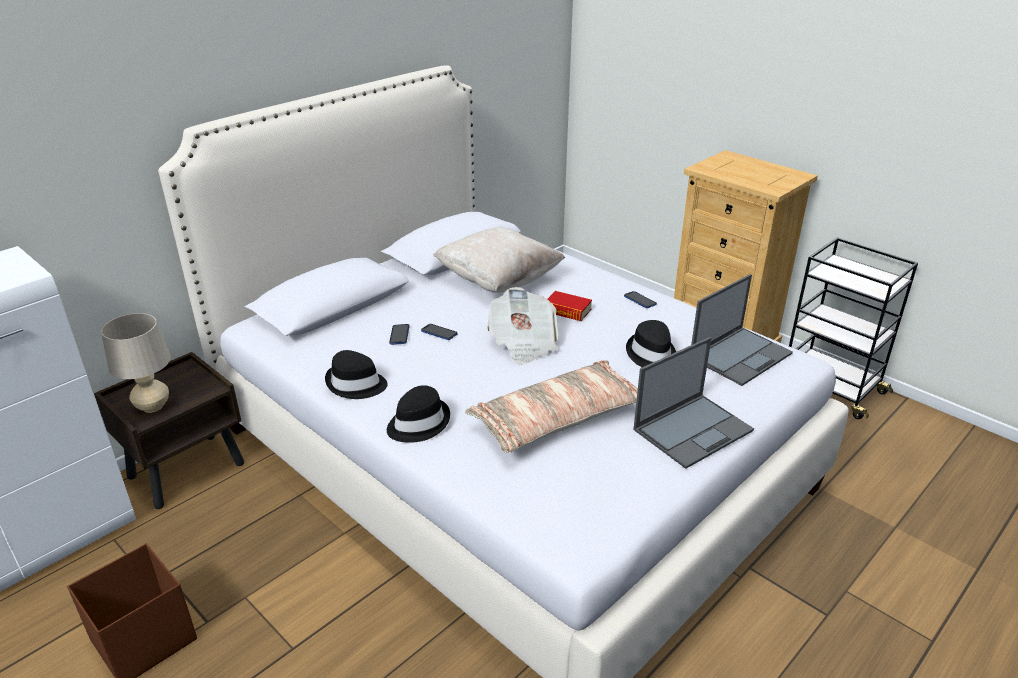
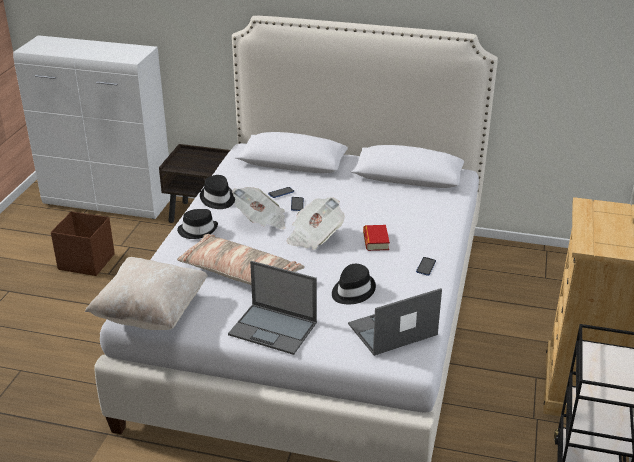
camera: 60 degrees right, 0 degrees up
beige table lamp [101,313,171,413] -> none
beige pillow [433,227,565,293] -> beige pillow moved to [85,257,208,330]
laptop [691,274,793,386] -> laptop turned 135 degrees clockwise [348,288,442,356]
none -> newspaper [232,187,285,229]

